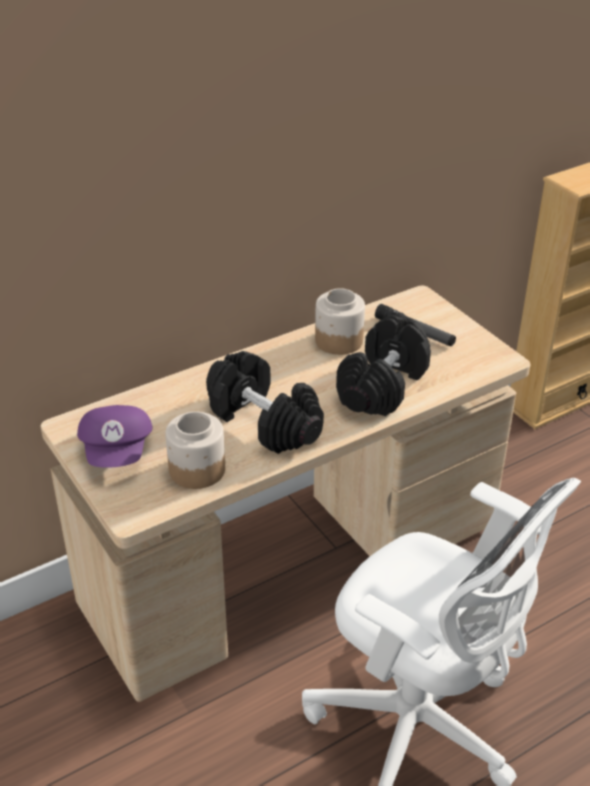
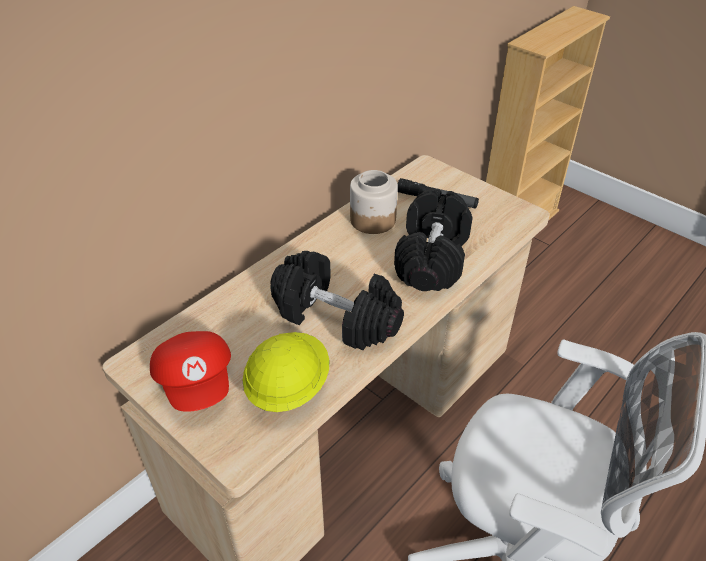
camera: 15 degrees left, 5 degrees up
purple cap [77,405,153,468] -> red cap [150,331,231,412]
jar [165,411,225,489] -> yellow hard hat [242,332,329,412]

